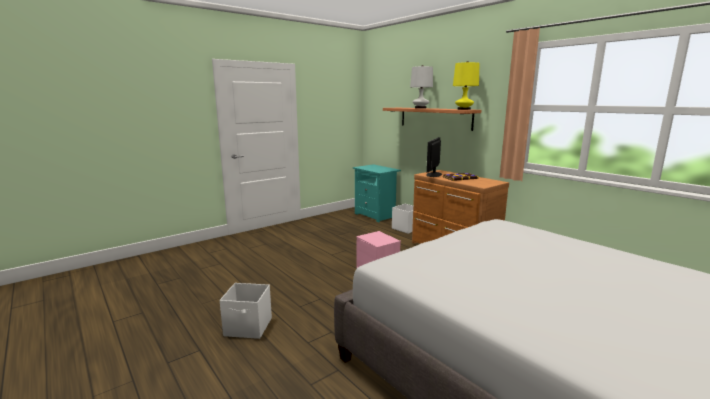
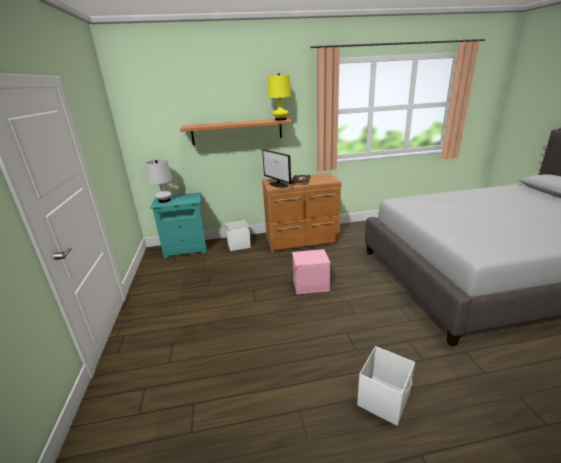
camera: 60 degrees left, 10 degrees up
white table lamp [410,65,433,109] -> white table lamp moved to [145,159,172,203]

